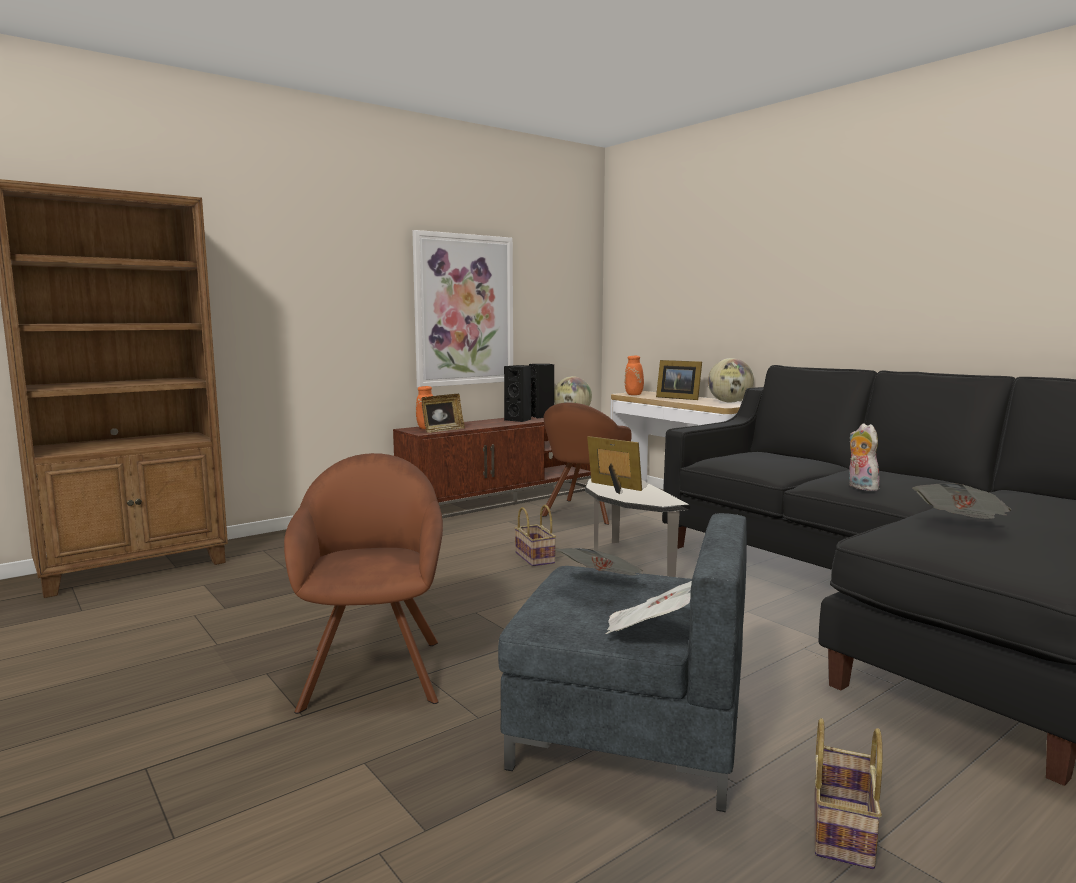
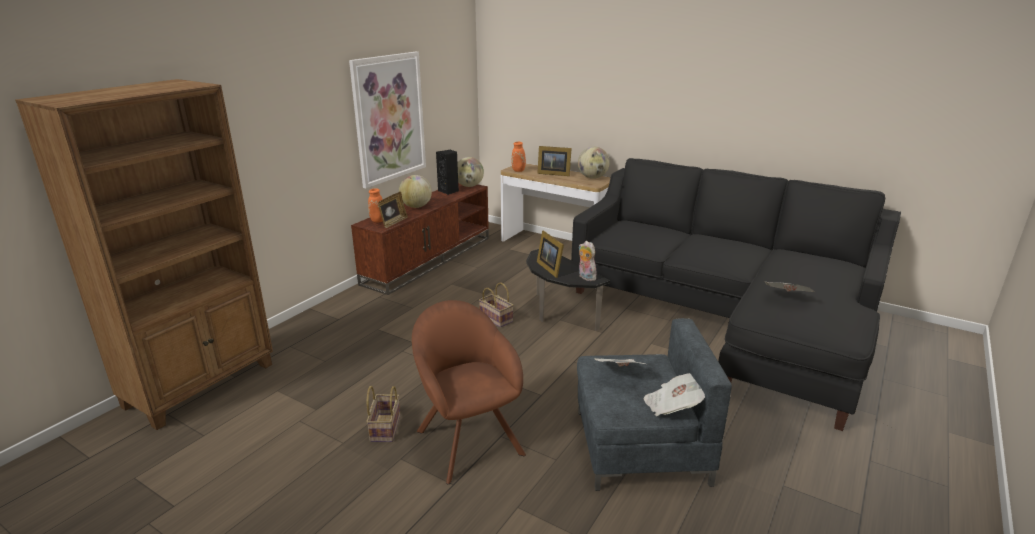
camera: 20 degrees left, 15 degrees up
black speaker [504,365,531,422] -> none
brown armchair [542,403,632,525] -> none
picture frame [587,436,642,494] -> picture frame turned 135 degrees counterclockwise [537,231,564,278]
basket [814,718,882,869] -> basket moved to [366,386,400,442]
plush toy [848,423,880,491] -> plush toy moved to [578,241,596,281]
none -> globe [399,175,432,208]

